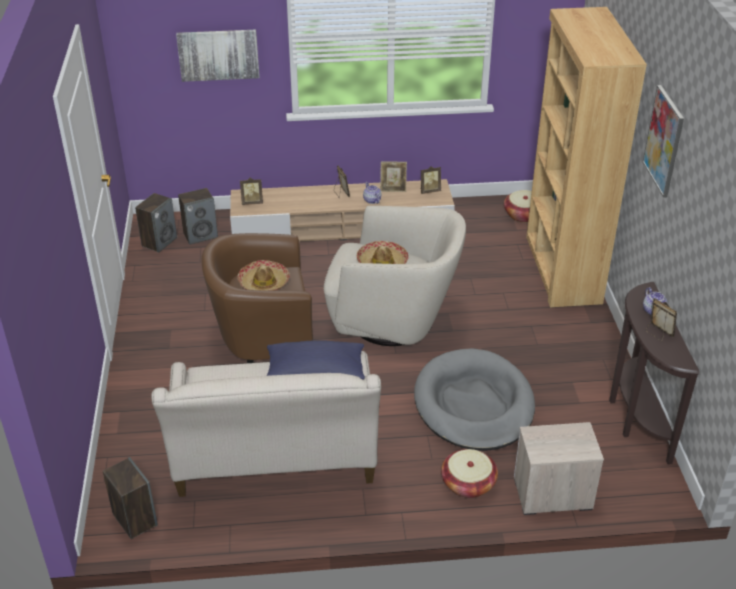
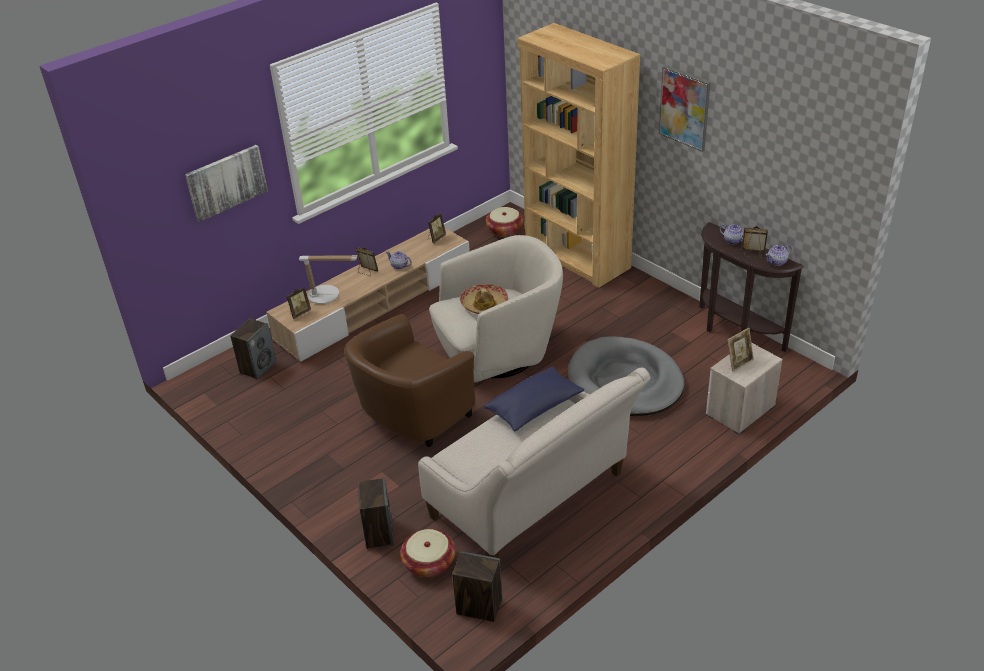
camera: 35 degrees left, 0 degrees up
speaker [135,193,177,253] -> speaker moved to [358,478,394,549]
hat [237,260,290,291] -> none
picture frame [380,161,407,192] -> picture frame moved to [727,328,754,372]
basket [441,449,498,498] -> basket moved to [400,529,455,577]
none -> table lamp [299,255,358,304]
none -> teapot [766,245,791,266]

